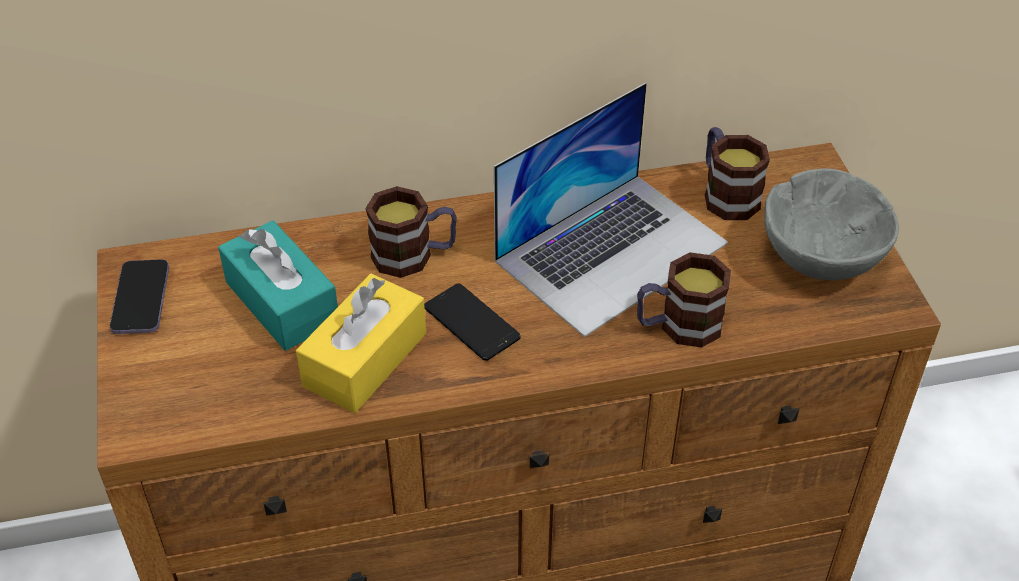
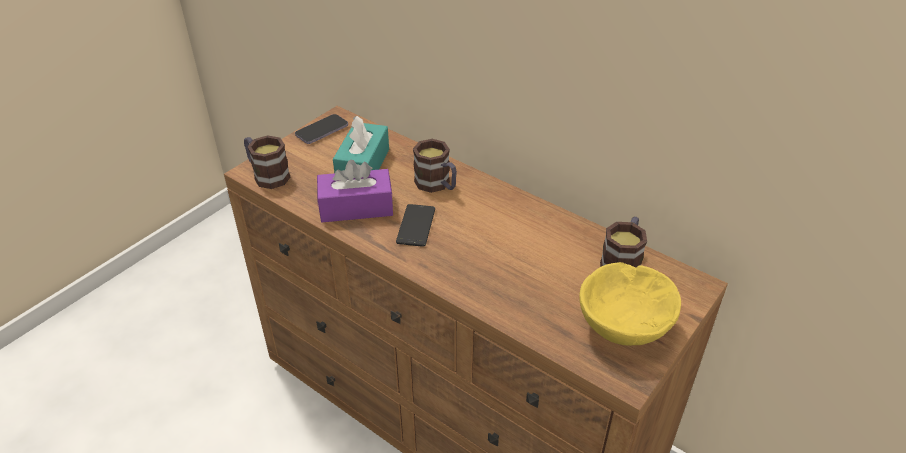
camera: 50 degrees right, 5 degrees down
yellow tissue box [296,273,426,413] -> purple tissue box [317,160,393,222]
laptop [494,83,728,337] -> none
mug [637,252,731,348] -> mug moved to [244,135,290,189]
grey bowl [764,169,899,280] -> yellow bowl [579,262,681,346]

